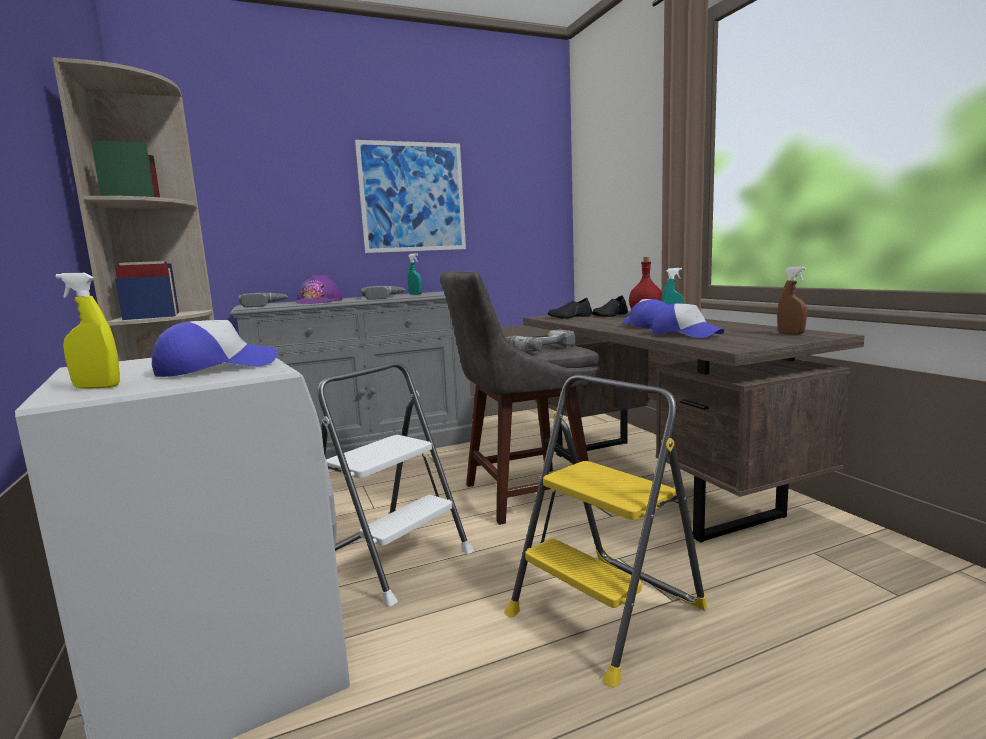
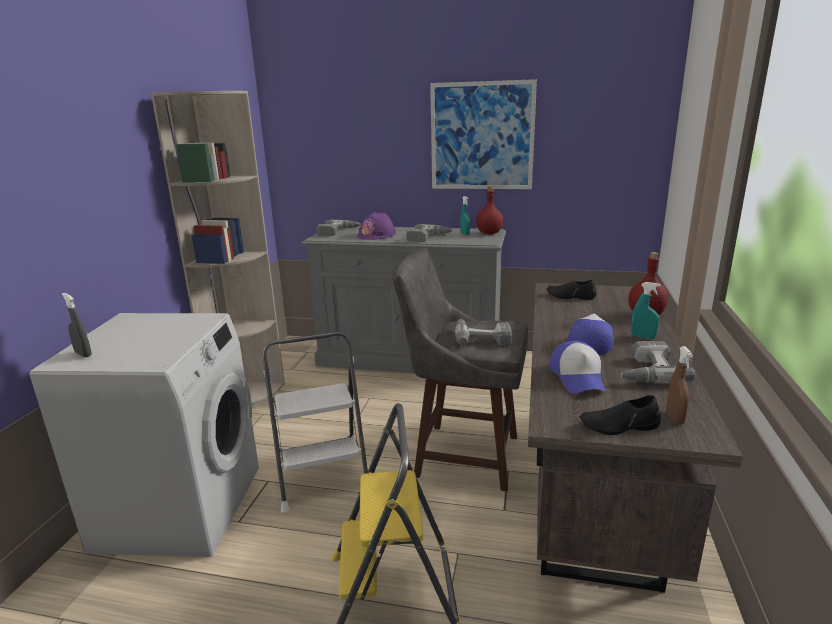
camera: 35 degrees right, 10 degrees up
yellow spray bottle [56,273,120,389] -> grey spray bottle [62,293,92,357]
cap [152,320,278,377] -> none
black shoe [592,296,628,317] -> black shoe moved to [580,395,661,435]
none -> red bottle [476,187,503,234]
none -> power drill [620,341,696,383]

